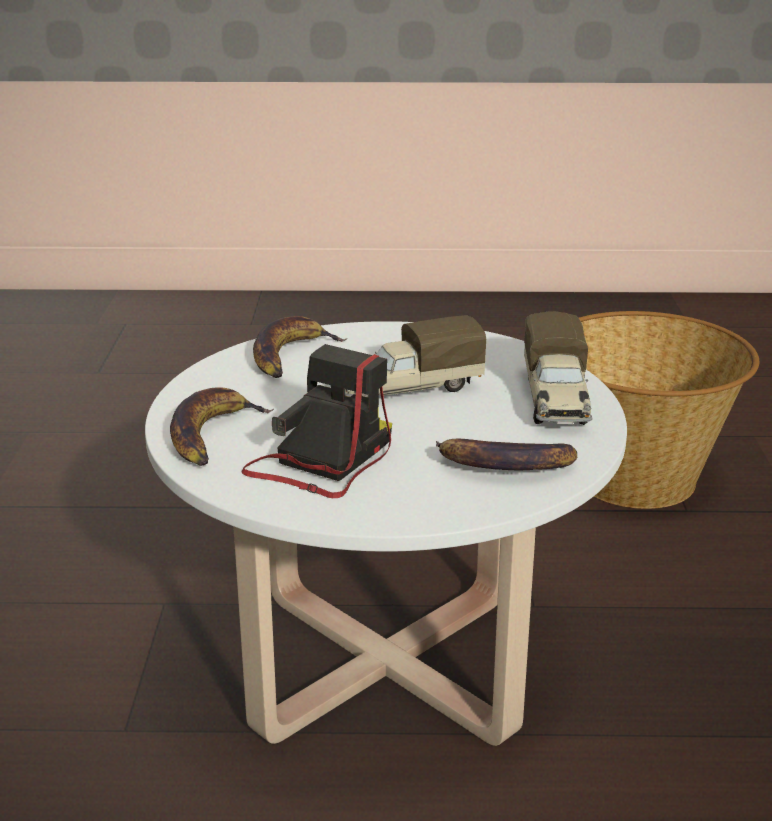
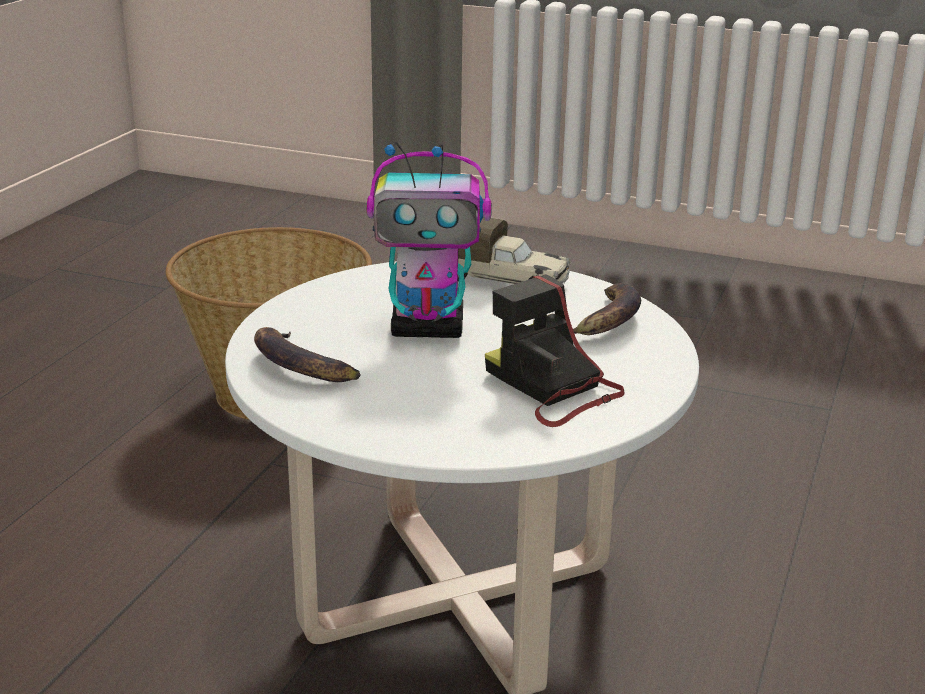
camera: 70 degrees left, 0 degrees up
banana [170,387,274,466] -> none
toy truck [345,315,486,397] -> toy robot [367,142,492,338]

